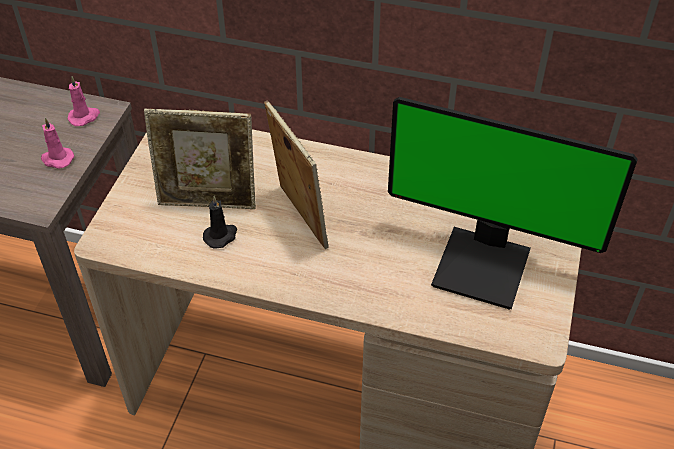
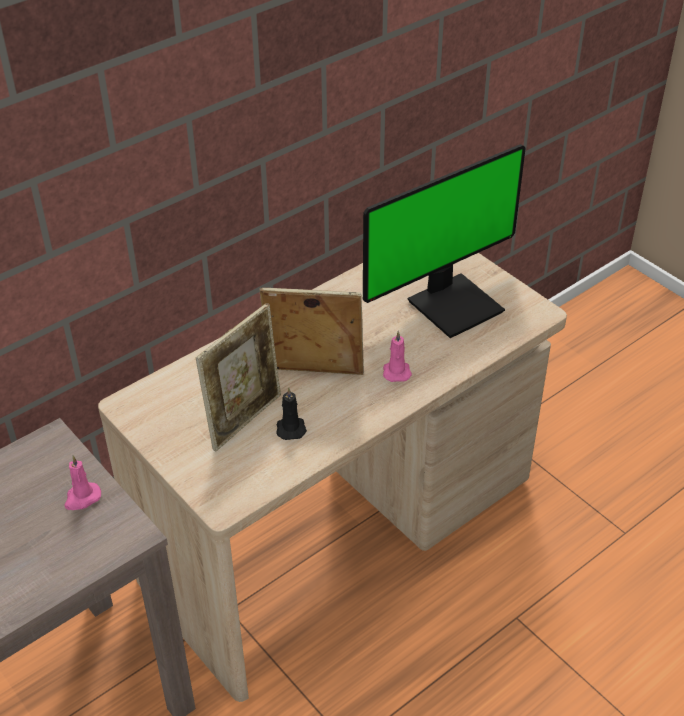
camera: 55 degrees left, 5 degrees down
pink candle [68,76,100,126] -> pink candle moved to [383,330,412,382]

